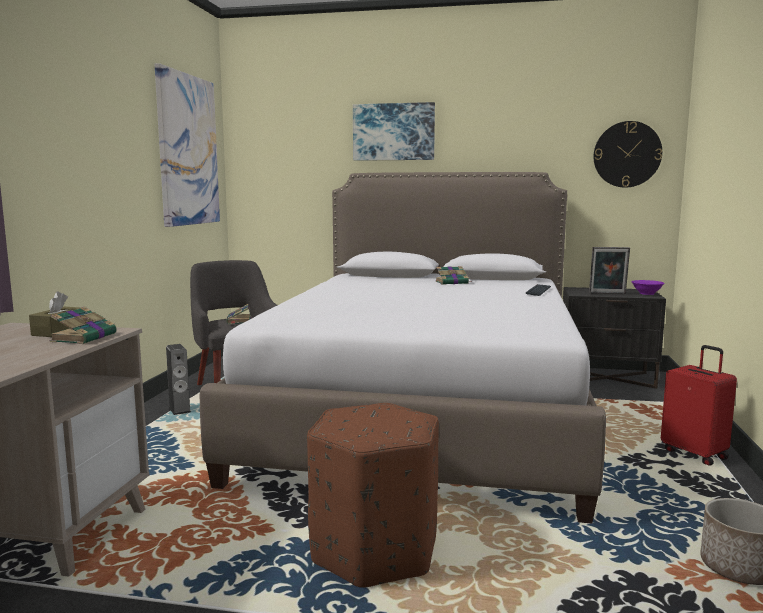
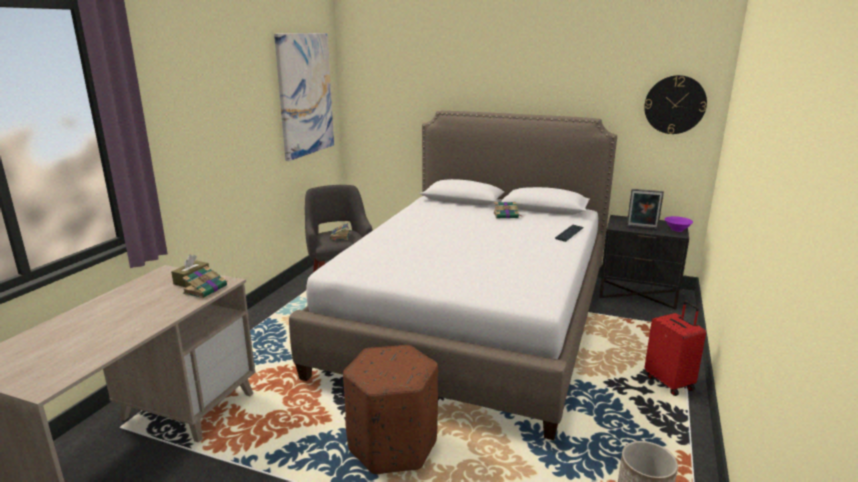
camera: 10 degrees right, 10 degrees up
speaker [166,344,191,415] -> none
picture [353,102,435,161] -> none

